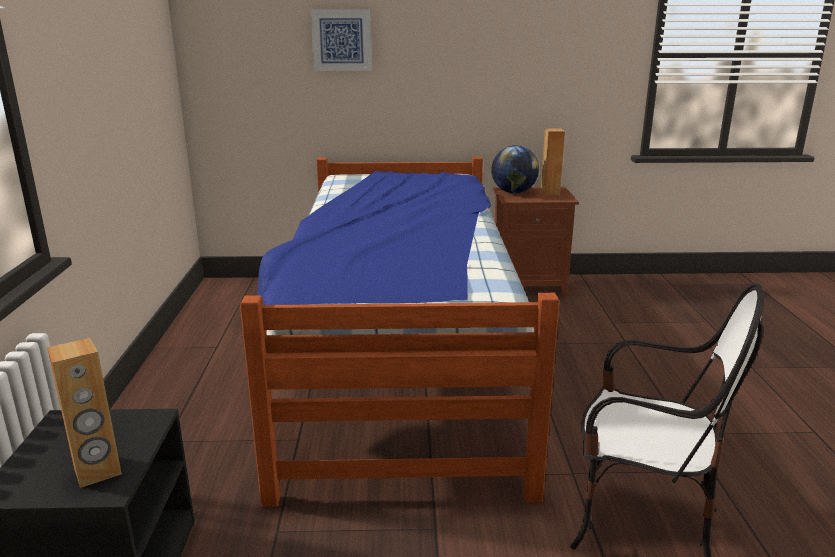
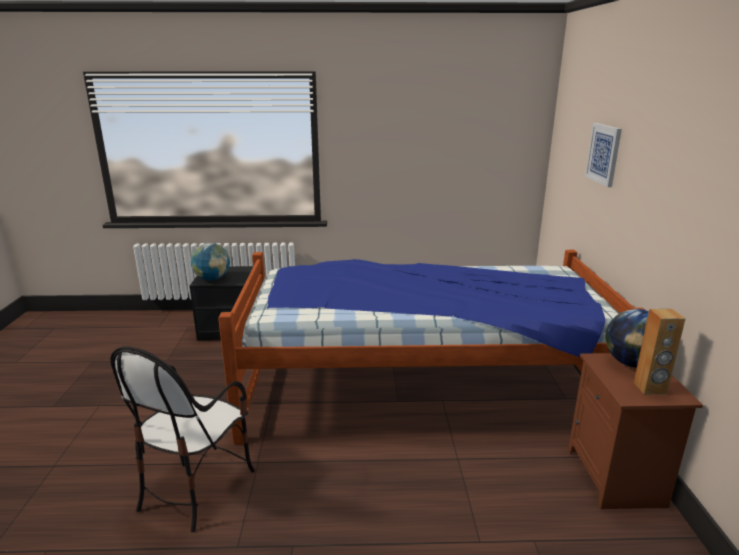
camera: 90 degrees right, 0 degrees up
brown speaker [47,338,122,488] -> globe [191,243,230,281]

